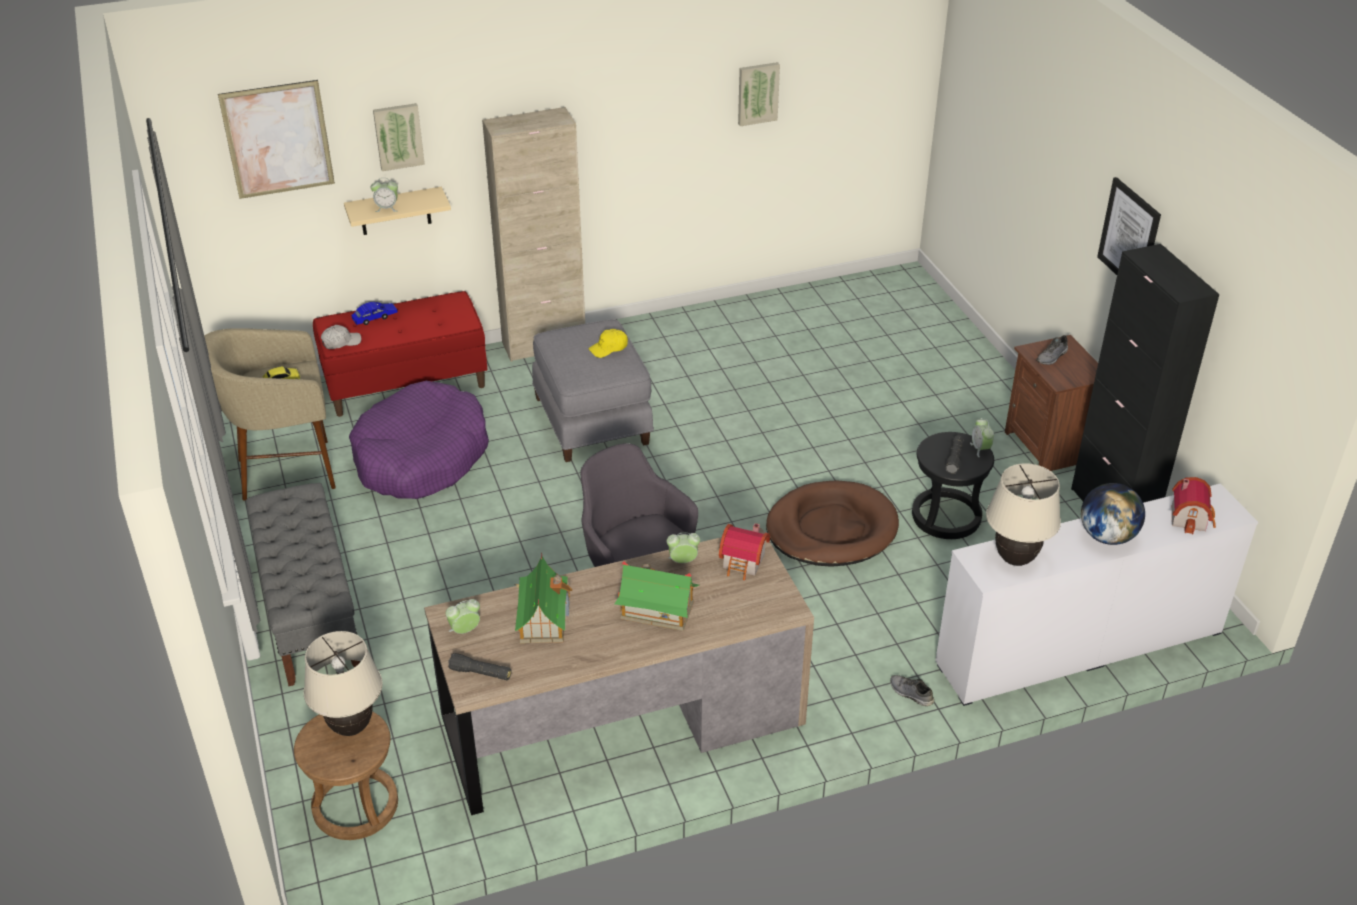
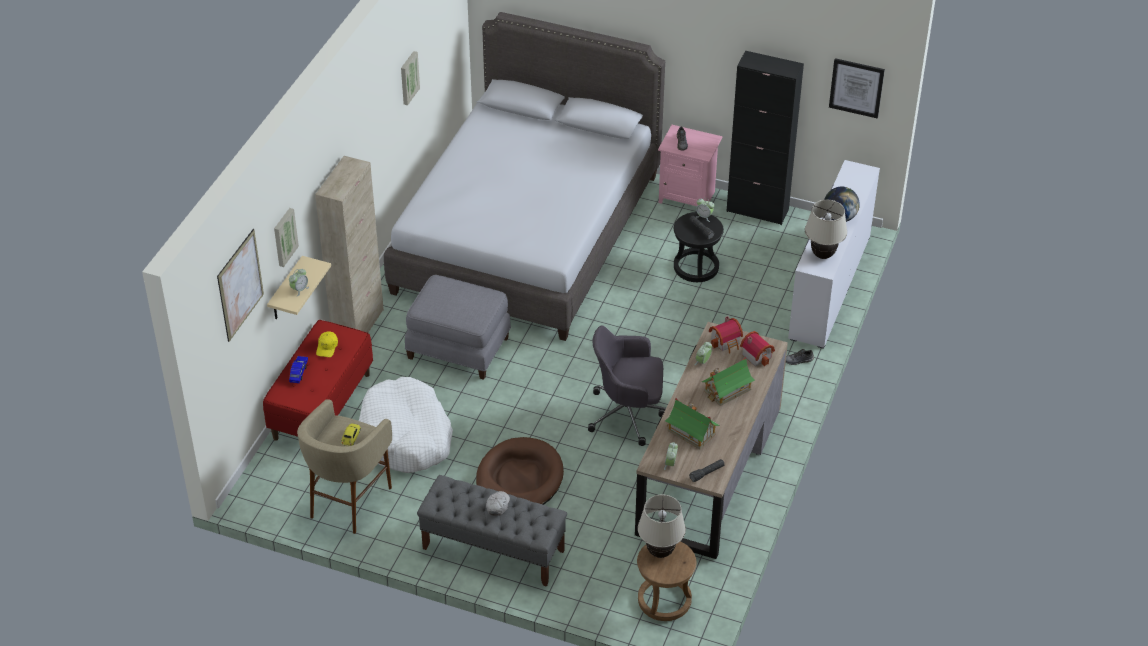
camera: 50 degrees left, 5 degrees up
white cap [321,325,361,349] -> white cap moved to [486,491,510,516]
purple dog bed [349,381,489,499] -> white dog bed [359,377,453,473]
yellow cap [589,329,628,358] -> yellow cap moved to [316,331,338,357]
brown dog bed [766,481,899,567] -> brown dog bed moved to [476,437,564,505]
brown nightstand [1005,335,1098,471] -> pink nightstand [658,125,723,206]
picture [1097,177,1161,275] -> picture moved to [829,58,885,118]
toy house [1172,477,1216,535] -> toy house moved to [740,331,775,367]
none -> grey bed [384,12,665,341]

